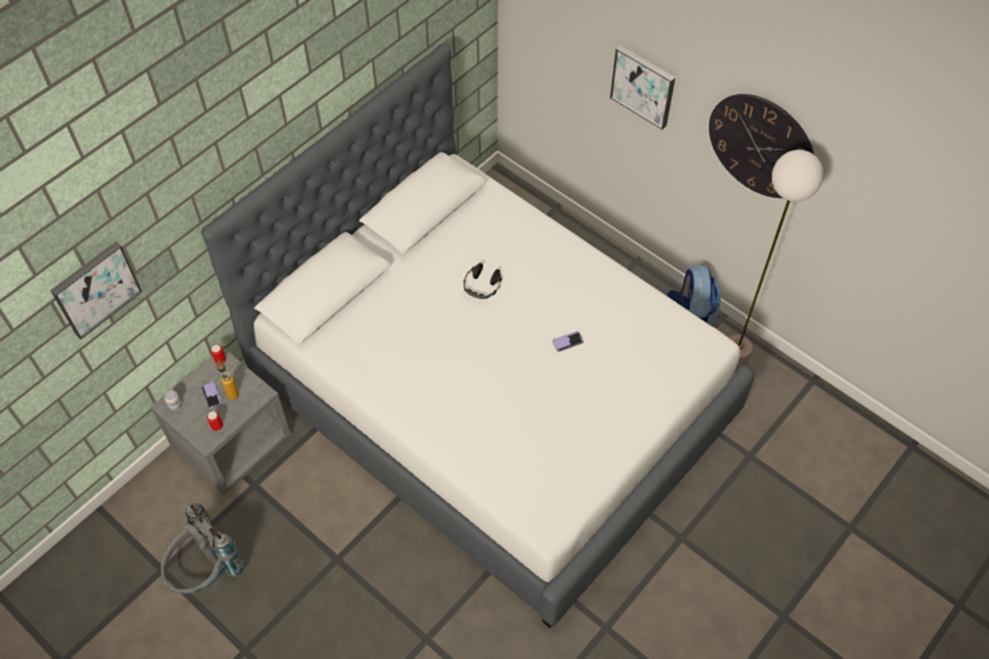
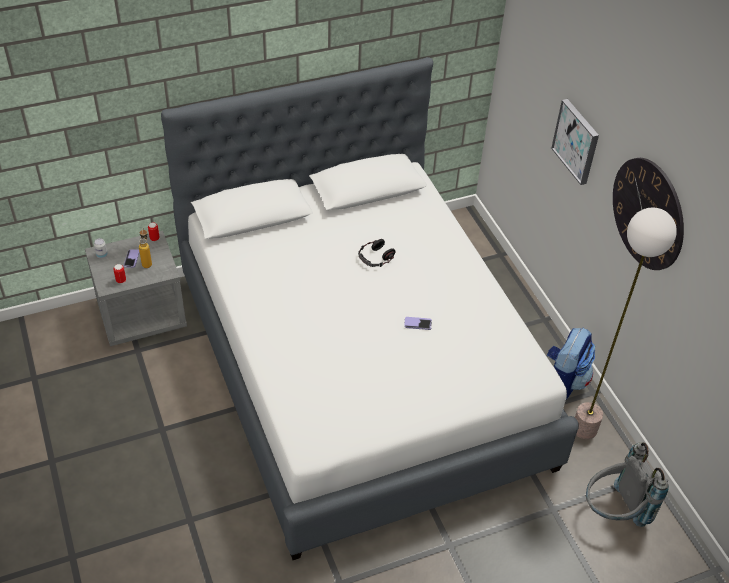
camera: 25 degrees right, 10 degrees down
picture [50,242,142,339] -> none
grey backpack [161,503,244,594] -> grey backpack moved to [586,442,669,527]

